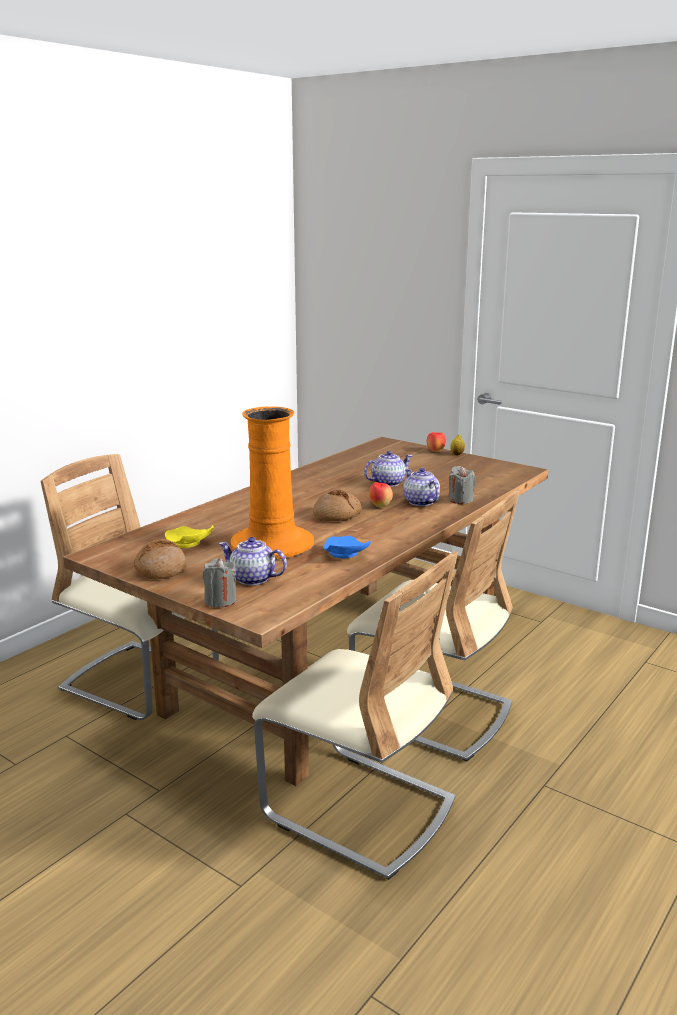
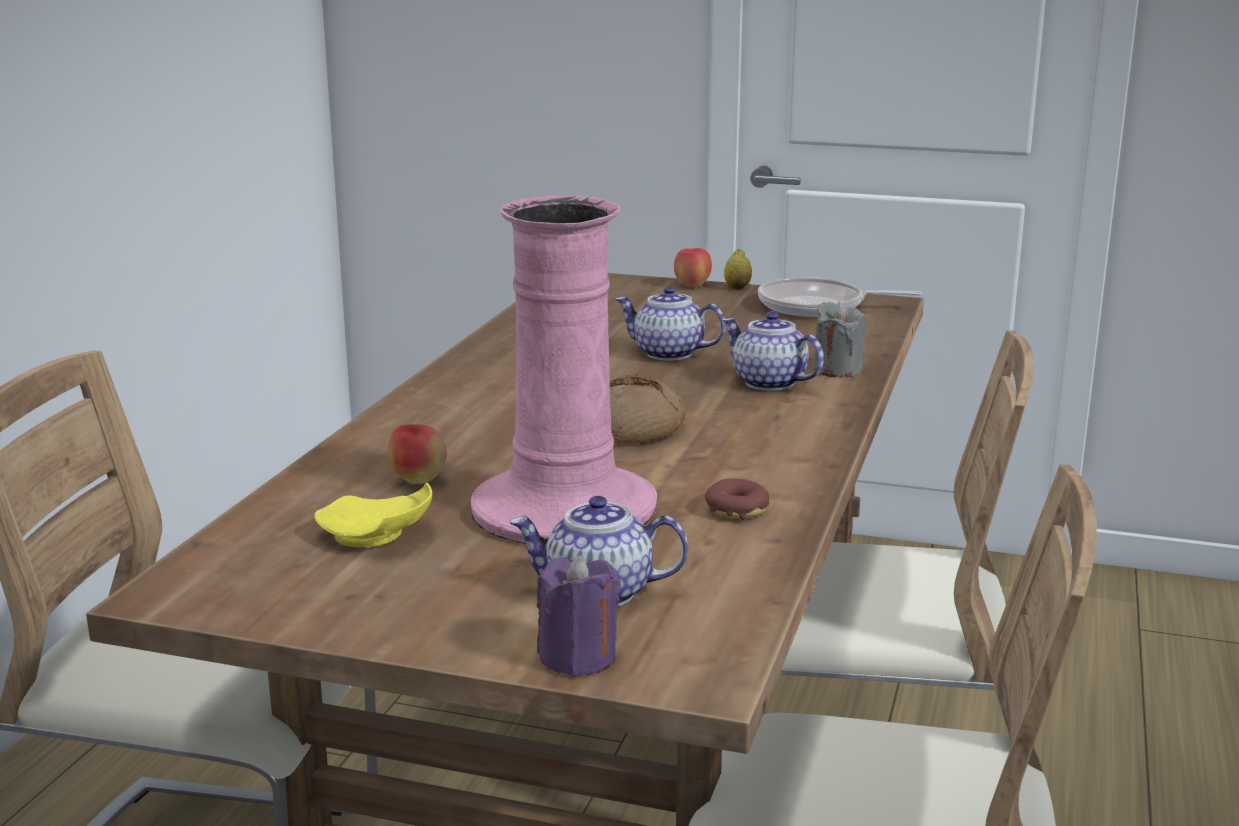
camera: 20 degrees left, 0 degrees up
bread [134,539,187,580] -> none
grey candle [203,558,236,607] -> purple candle [537,555,621,677]
orange vase [231,406,314,560] -> pink vase [471,196,657,544]
blue plate [323,536,371,558] -> donut [705,478,769,520]
teapot [364,451,412,487] -> teapot turned 105 degrees counterclockwise [615,286,726,361]
apple [369,482,393,507] -> apple moved to [388,424,447,484]
none -> frying pan [758,277,922,317]

